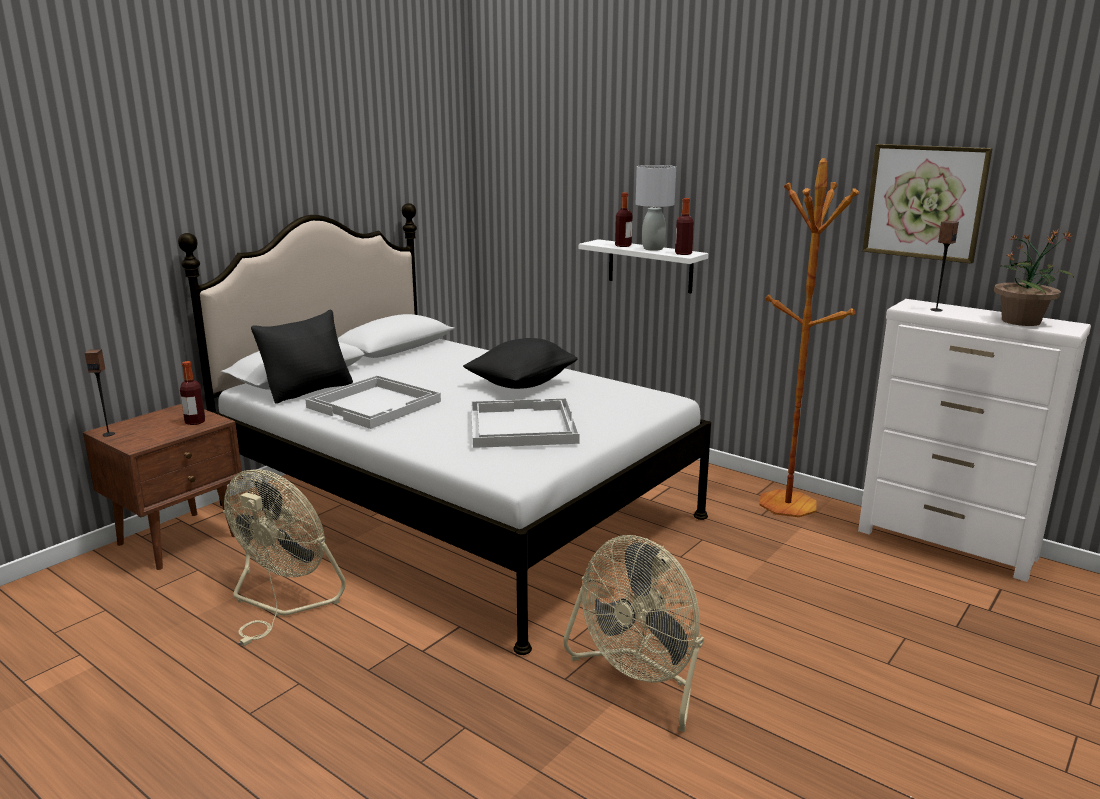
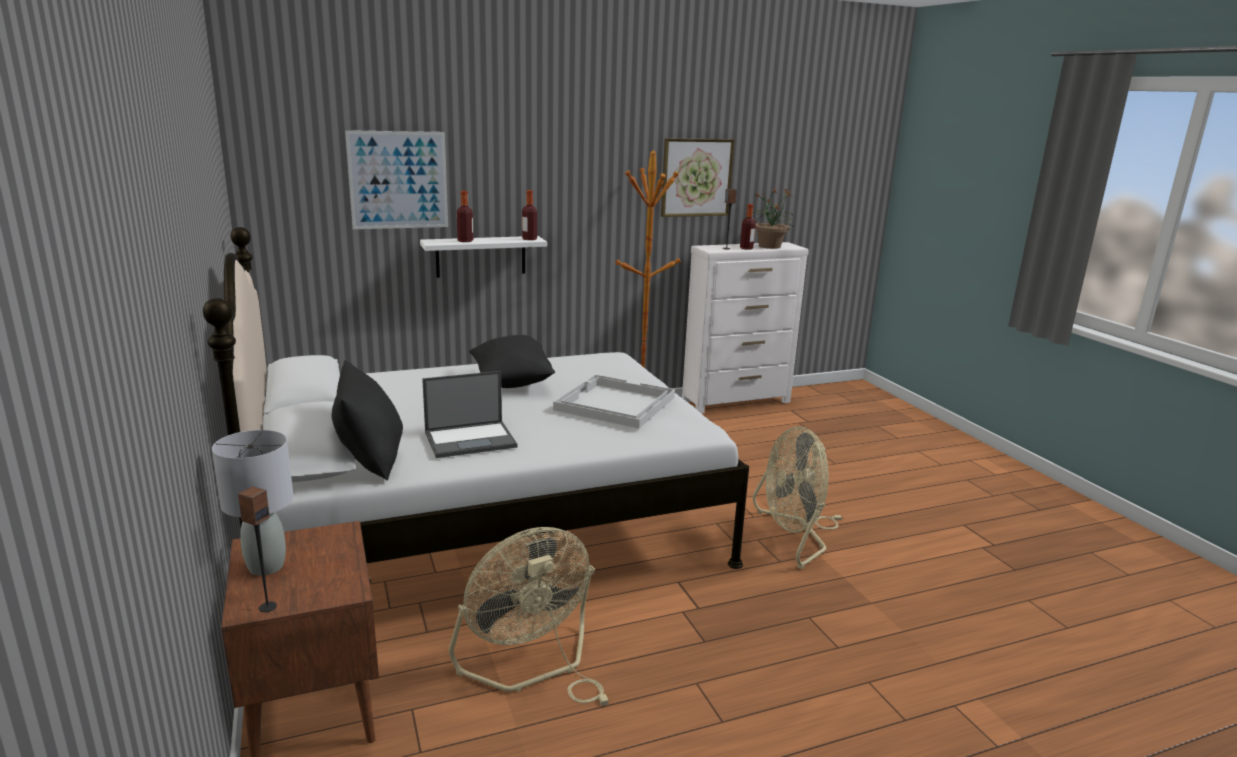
camera: 60 degrees left, 0 degrees up
bottle [180,361,205,425] -> bottle moved to [740,204,756,250]
white tray [305,375,441,429] -> laptop [422,371,517,458]
beige fan [563,535,704,732] -> beige fan turned 90 degrees clockwise [753,426,843,569]
grey table lamp [636,165,676,251] -> grey table lamp moved to [212,430,293,576]
none -> picture [345,130,448,229]

